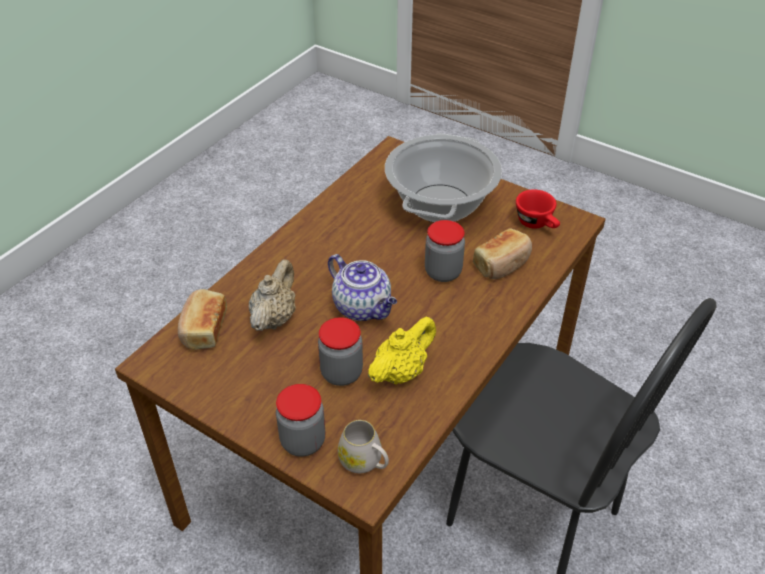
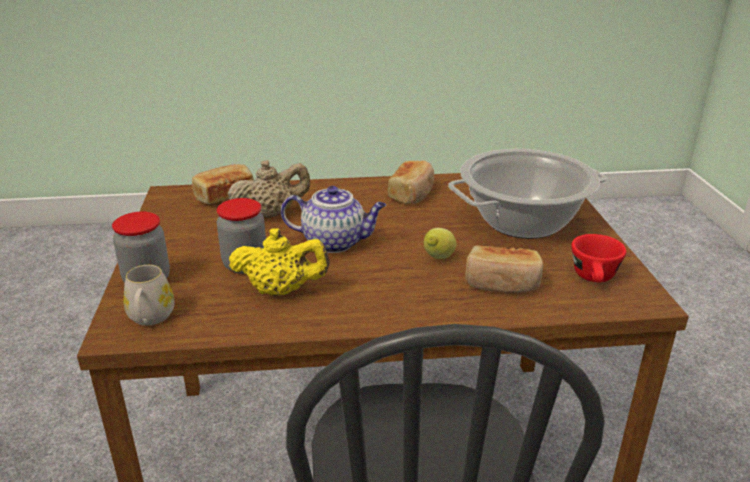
camera: 50 degrees right, 15 degrees down
teapot [328,254,397,321] -> teapot turned 90 degrees counterclockwise [281,186,386,253]
jar [425,220,465,282] -> lemon [424,228,456,259]
none -> bread [388,161,434,205]

